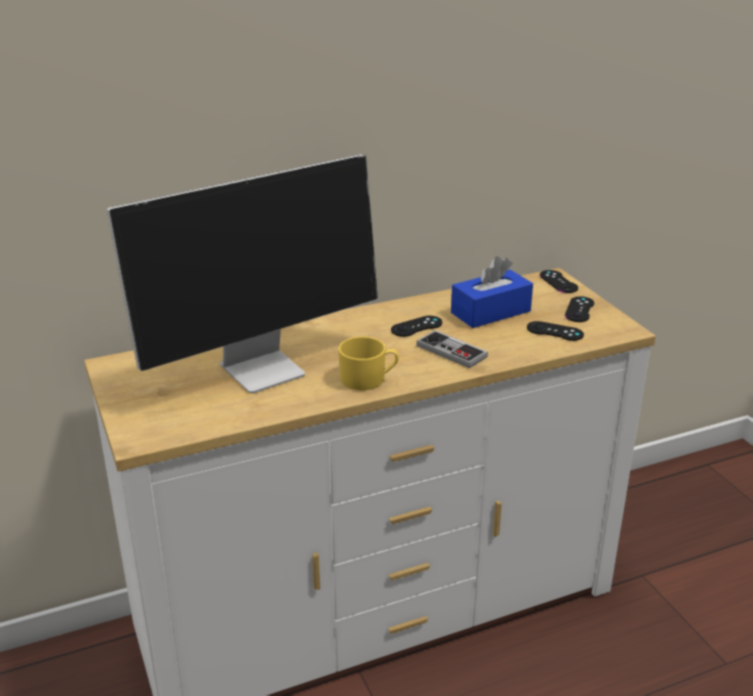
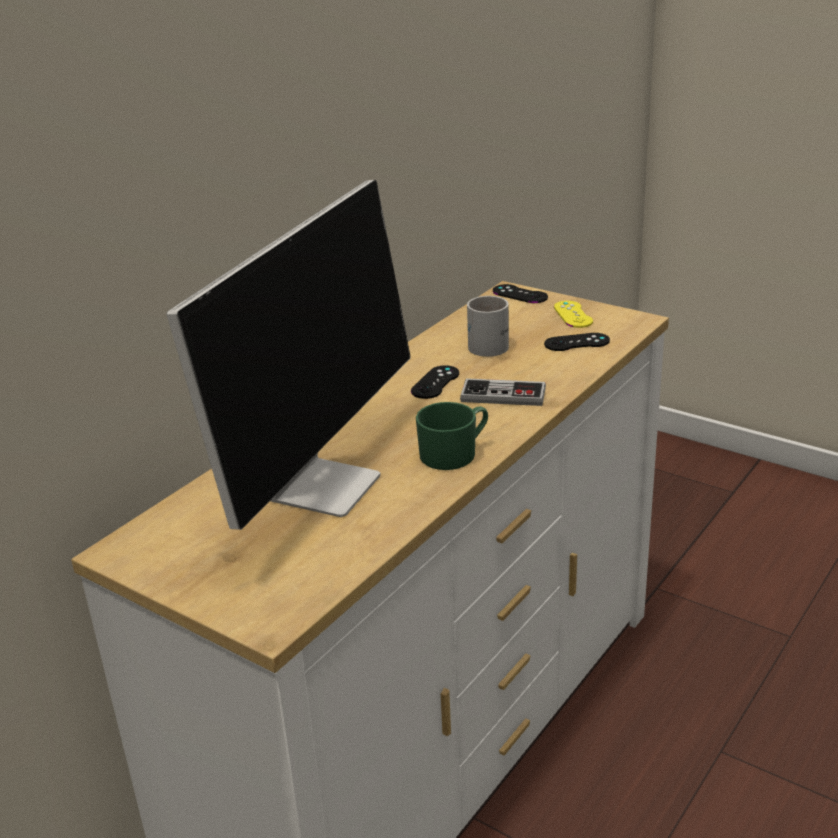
camera: 30 degrees left, 0 degrees up
yellow mug [338,337,399,390] -> green mug [416,402,488,470]
blue tissue box [451,256,533,328] -> white mug [467,296,509,357]
black game controller [565,296,594,322] -> yellow game controller [554,301,593,328]

